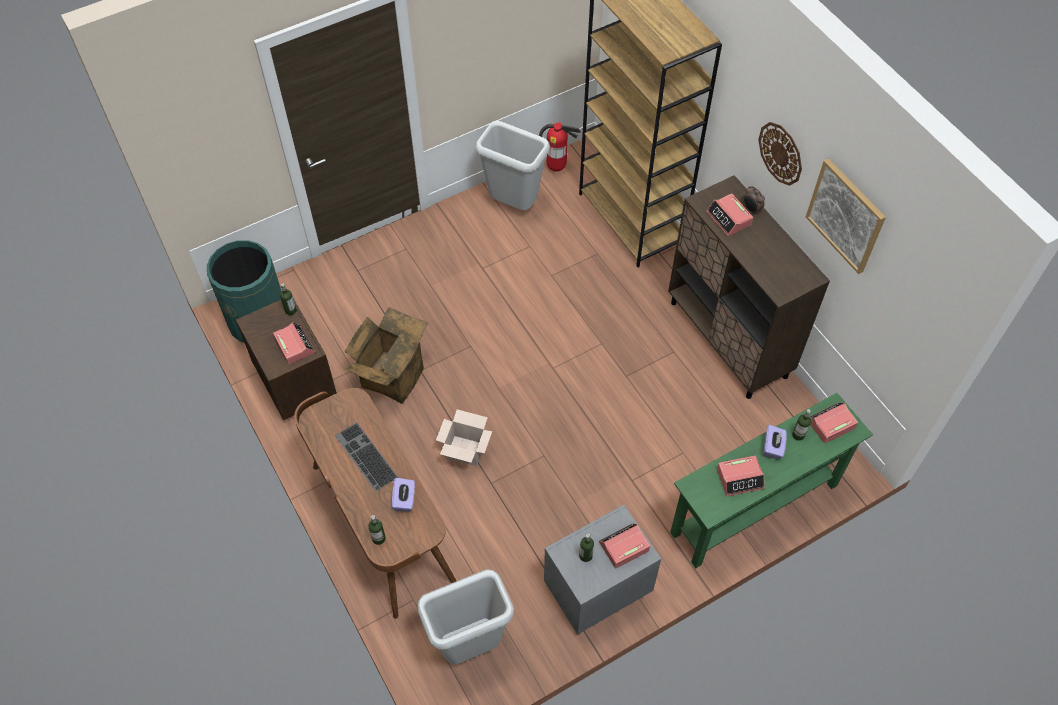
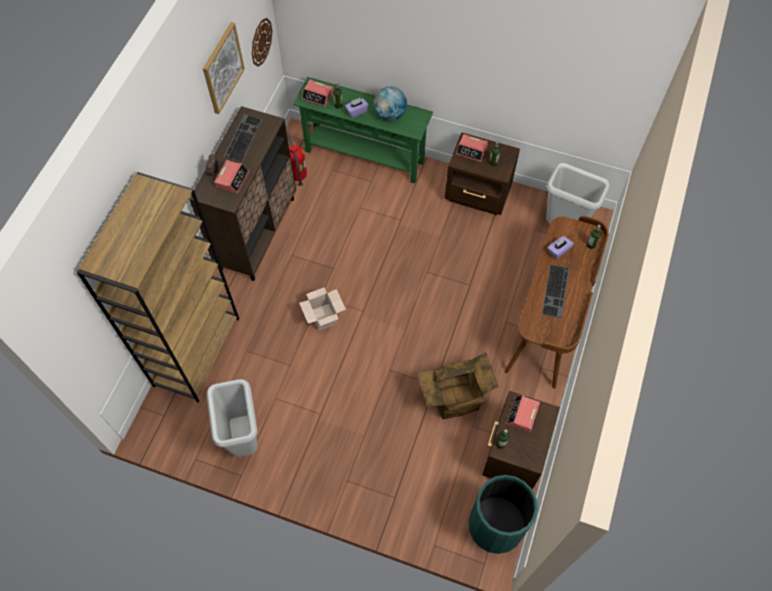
camera: 130 degrees left, 5 degrees up
cardboard box [436,409,492,466] -> cardboard box moved to [299,287,346,331]
fire extinguisher [539,122,581,171] -> fire extinguisher moved to [288,133,307,186]
grey nightstand [544,505,661,634] -> brown nightstand [445,132,520,215]
alarm clock [717,455,765,496] -> globe [374,87,407,121]
wall clock [758,122,802,186] -> wall clock moved to [252,18,272,67]
none -> keyboard [224,114,262,162]

